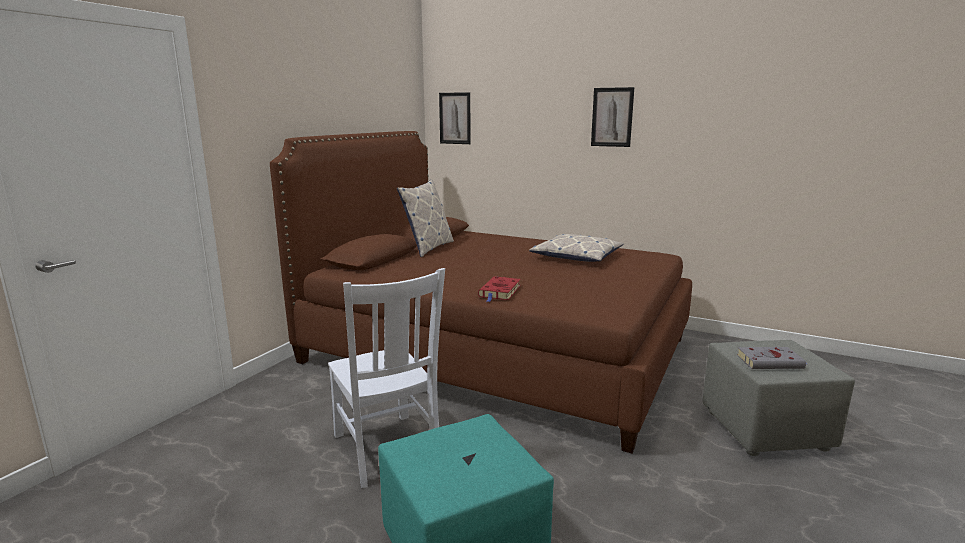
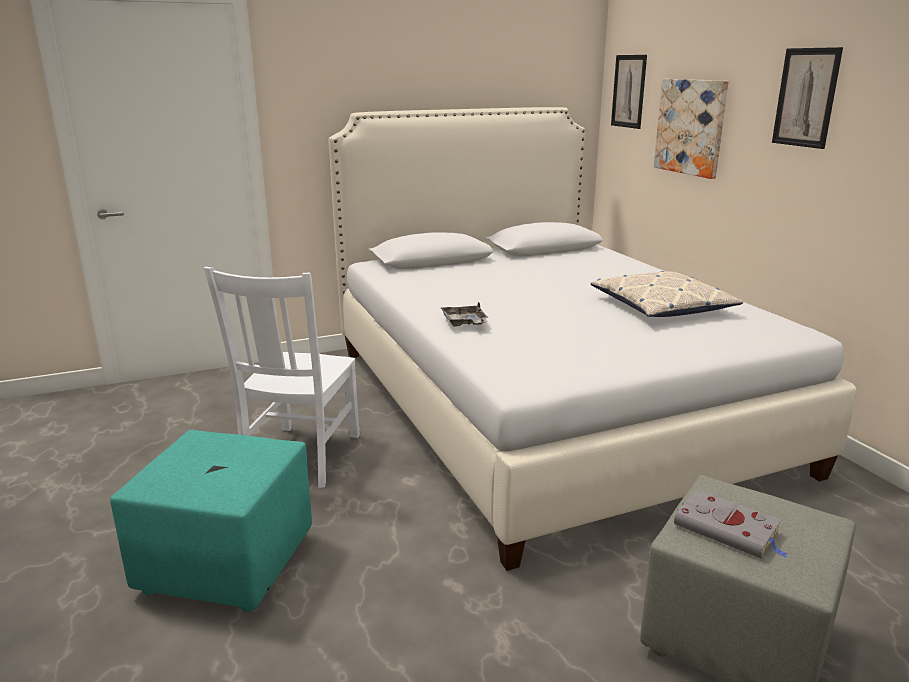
camera: 40 degrees right, 5 degrees up
brown bed [270,131,692,454] -> white bed [328,107,856,571]
pillow [397,180,454,257] -> none
red book [478,276,521,302] -> grey tray [440,302,488,327]
none -> picture [654,79,729,179]

